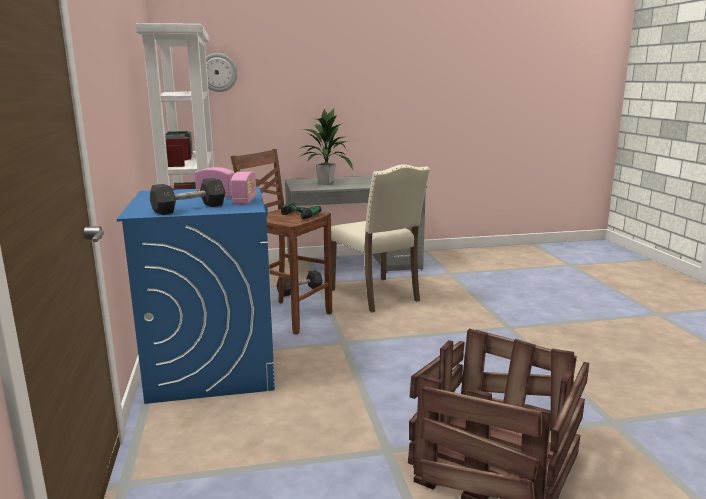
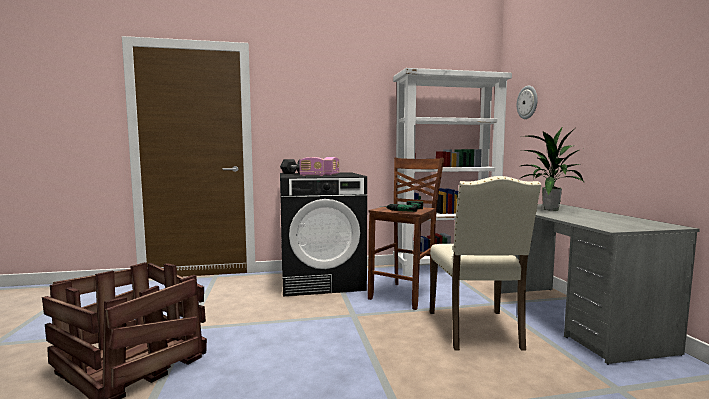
camera: 90 degrees right, 10 degrees down
blue washing machine [117,186,275,404] -> black washing machine [280,172,367,297]
grey dumbbell [276,270,323,296] -> none
beige chair [331,164,430,312] -> beige chair turned 60 degrees counterclockwise [430,176,541,351]

